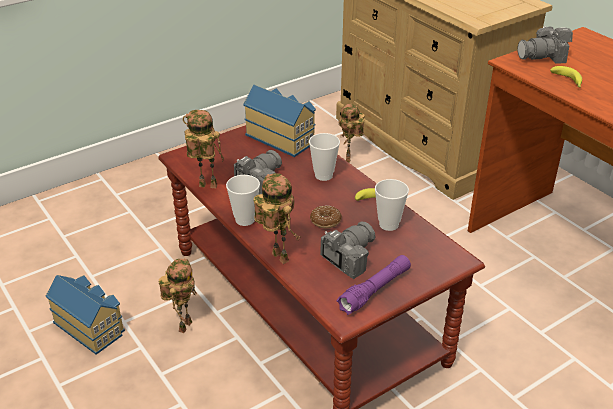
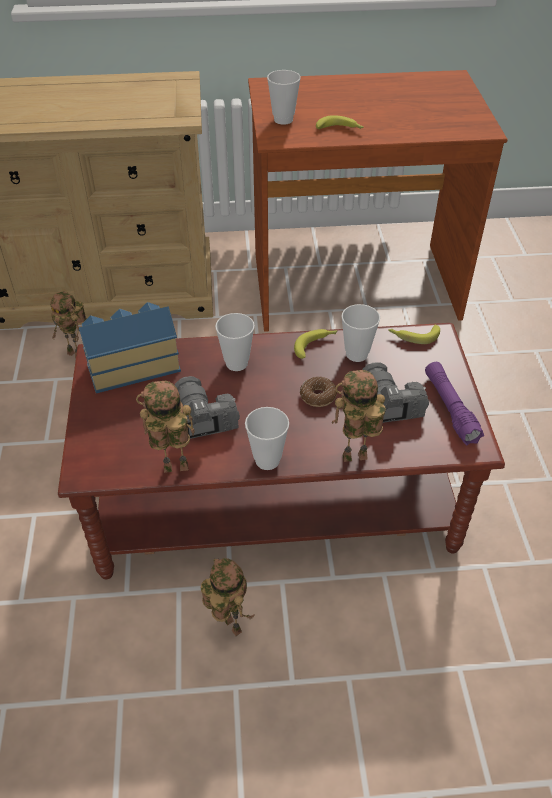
camera: 60 degrees left, 10 degrees up
toy house [46,275,125,355] -> none
toy robot [183,110,224,188] -> toy robot turned 45 degrees clockwise [136,381,195,473]
camera [518,26,573,64] -> cup [267,70,301,125]
none -> banana [389,325,440,344]

